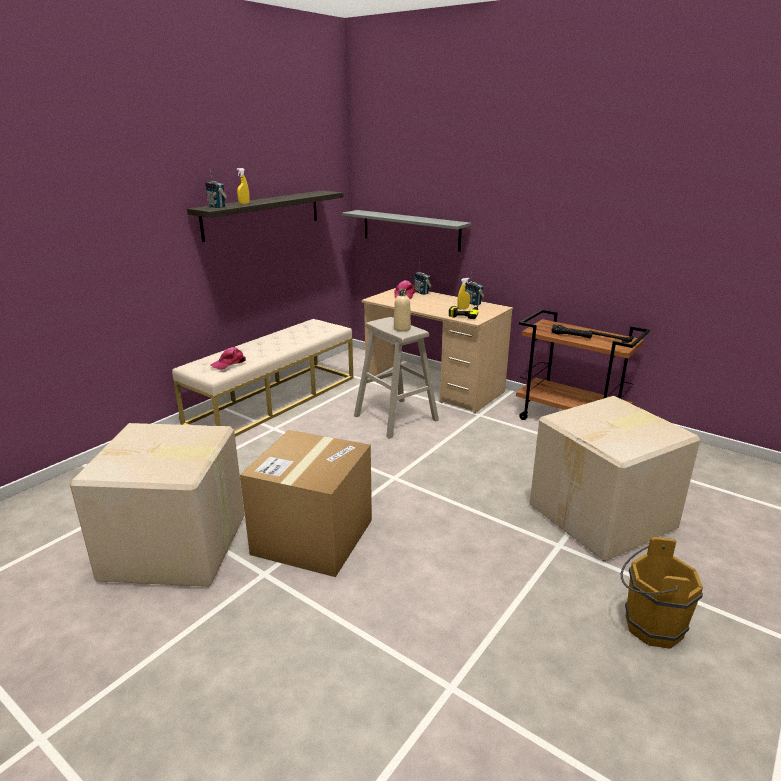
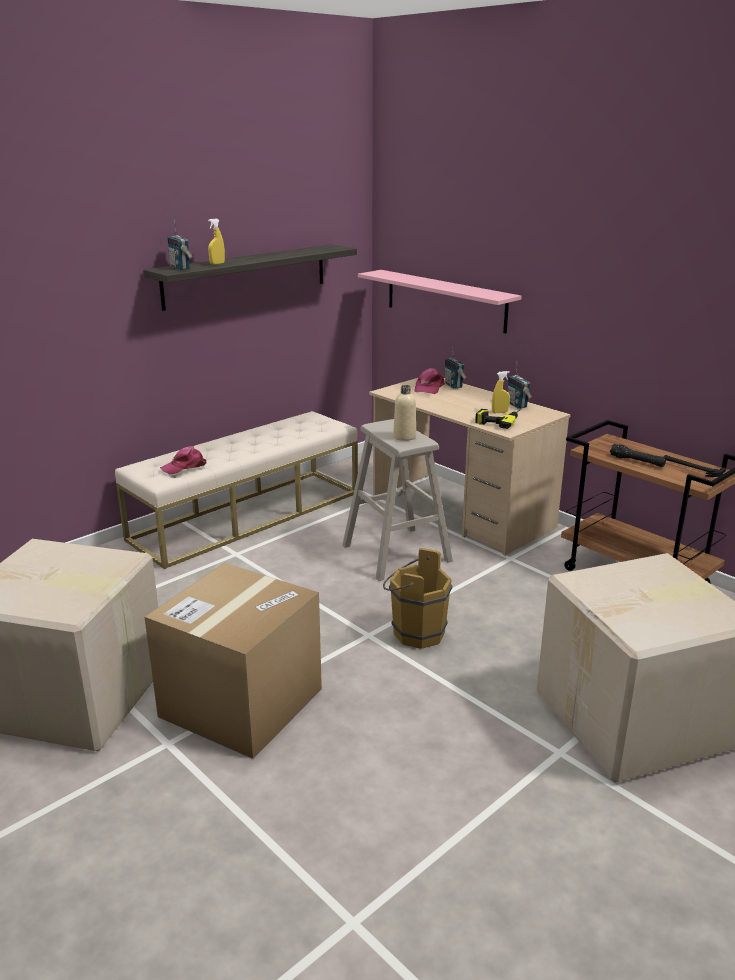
camera: 10 degrees right, 0 degrees up
grey shelf [342,210,472,252] -> pink shelf [358,270,522,333]
brown bucket [621,537,703,649] -> brown bucket moved to [383,548,452,649]

